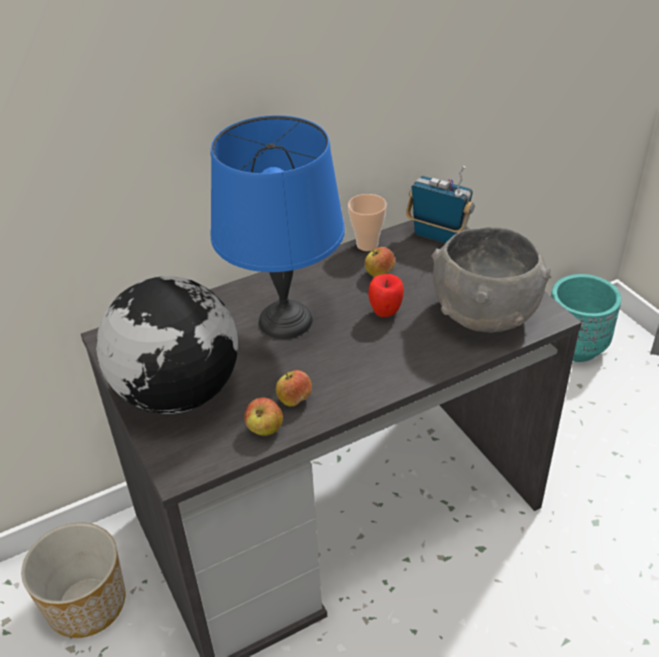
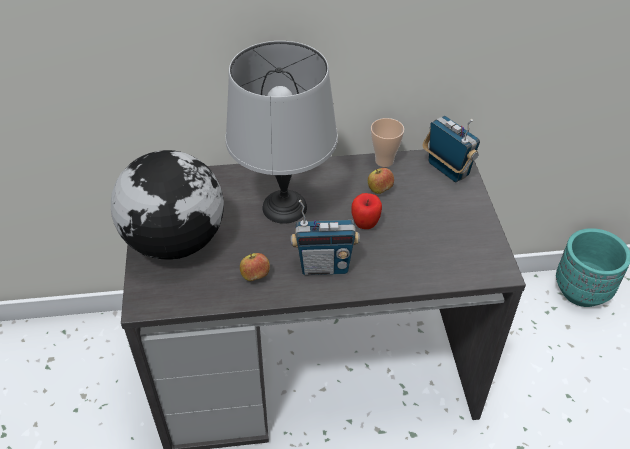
camera: 20 degrees right, 5 degrees up
planter [21,523,126,638] -> none
blue table lamp [210,115,345,339] -> grey table lamp [226,41,338,224]
apple [244,397,283,436] -> none
grey bowl [431,227,552,333] -> none
none -> radio [291,200,360,275]

